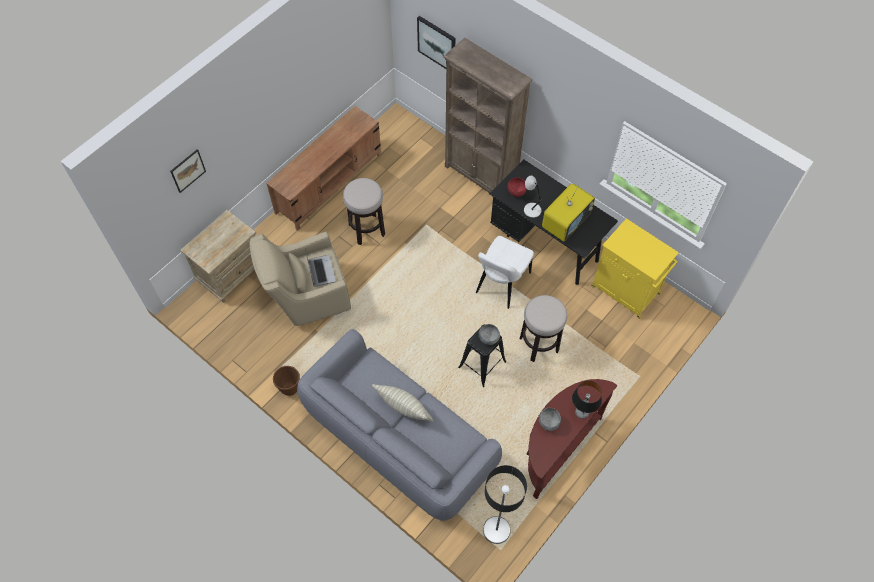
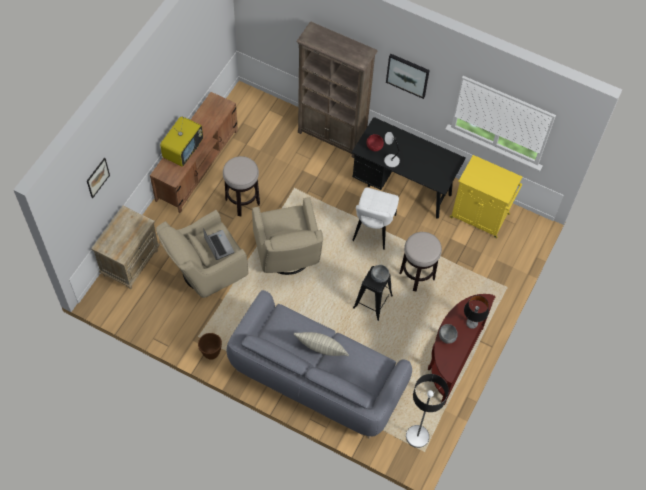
camera: 15 degrees left, 0 degrees up
picture [417,16,456,69] -> picture moved to [386,54,430,99]
television [542,184,595,242] -> television moved to [160,117,203,167]
none -> beige armchair [252,197,323,275]

